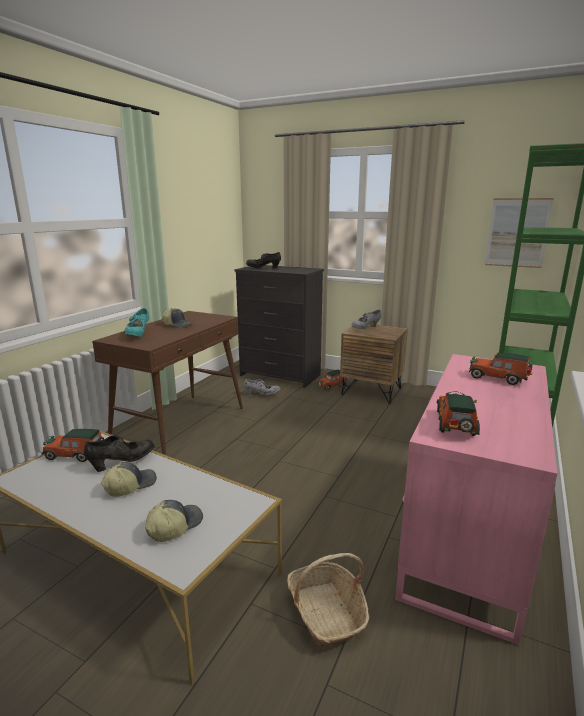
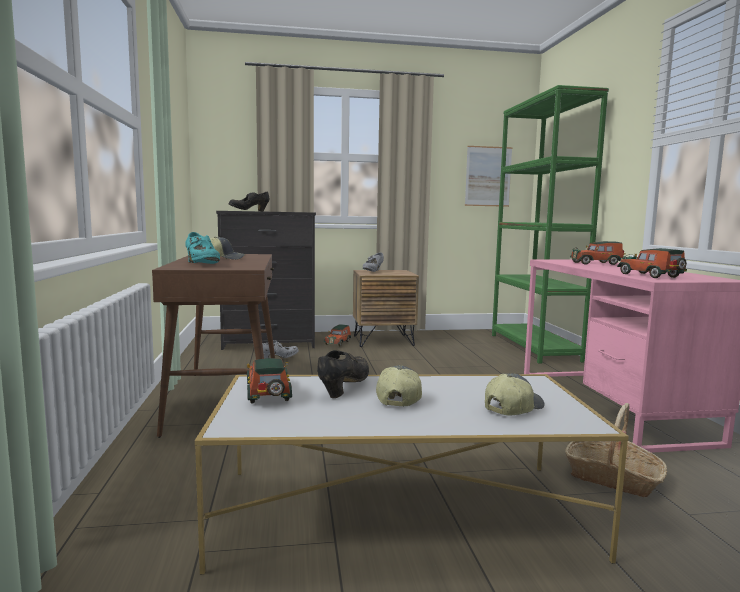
camera: 35 degrees left, 10 degrees down
toy car [41,429,104,462] -> toy car turned 105 degrees clockwise [247,358,292,403]
cap [145,500,203,542] -> cap turned 45 degrees clockwise [485,373,545,415]

